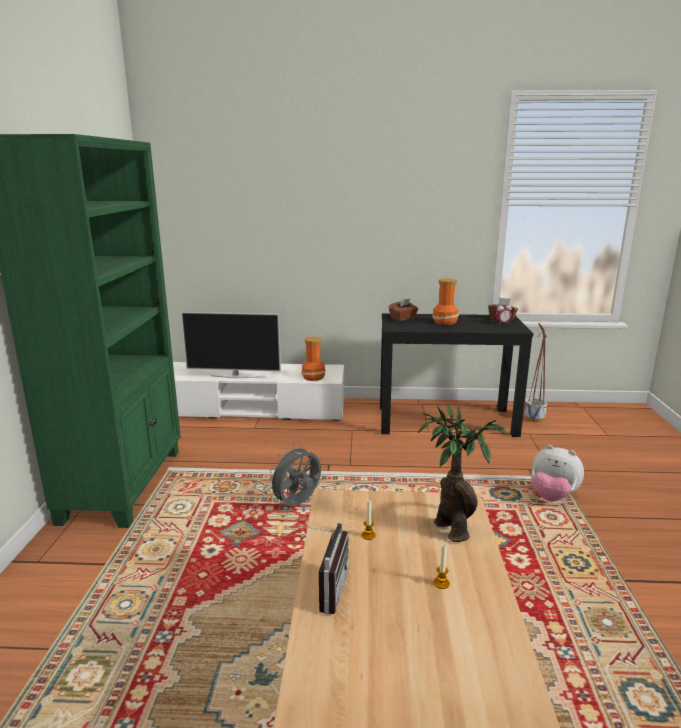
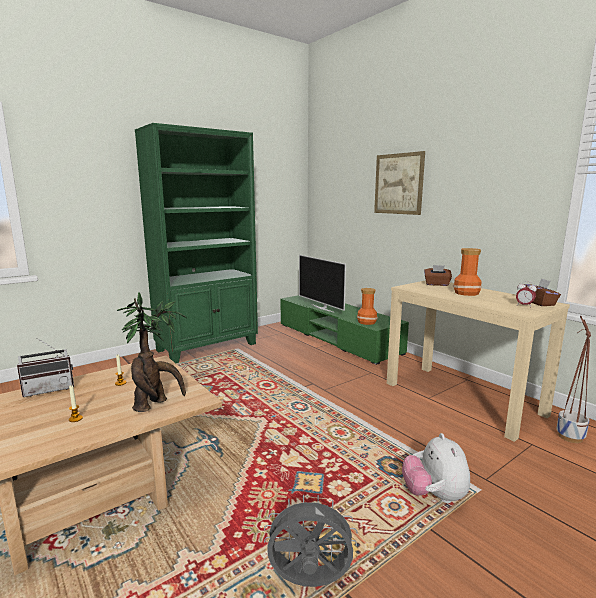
camera: 50 degrees right, 5 degrees down
white tv stand [173,362,344,421] -> green tv stand [281,295,409,365]
grey fan [267,444,321,506] -> grey fan moved to [264,495,358,587]
black console table [380,314,533,437] -> beige console table [387,280,570,442]
none -> picture [374,151,425,215]

